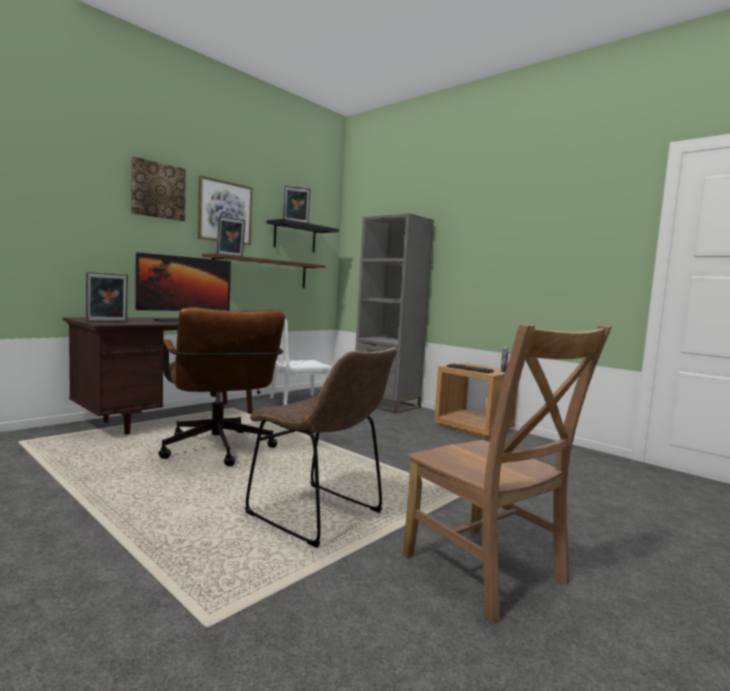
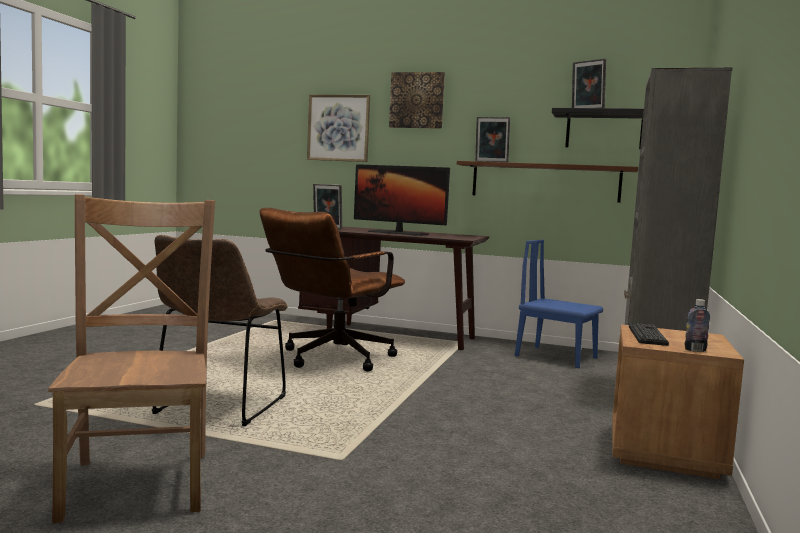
camera: 65 degrees right, 0 degrees up
picture [198,175,253,245] -> picture moved to [307,95,370,162]
white chair [270,319,332,405] -> blue chair [515,240,603,368]
brown chair [403,325,612,623] -> brown chair turned 135 degrees clockwise [48,194,215,523]

